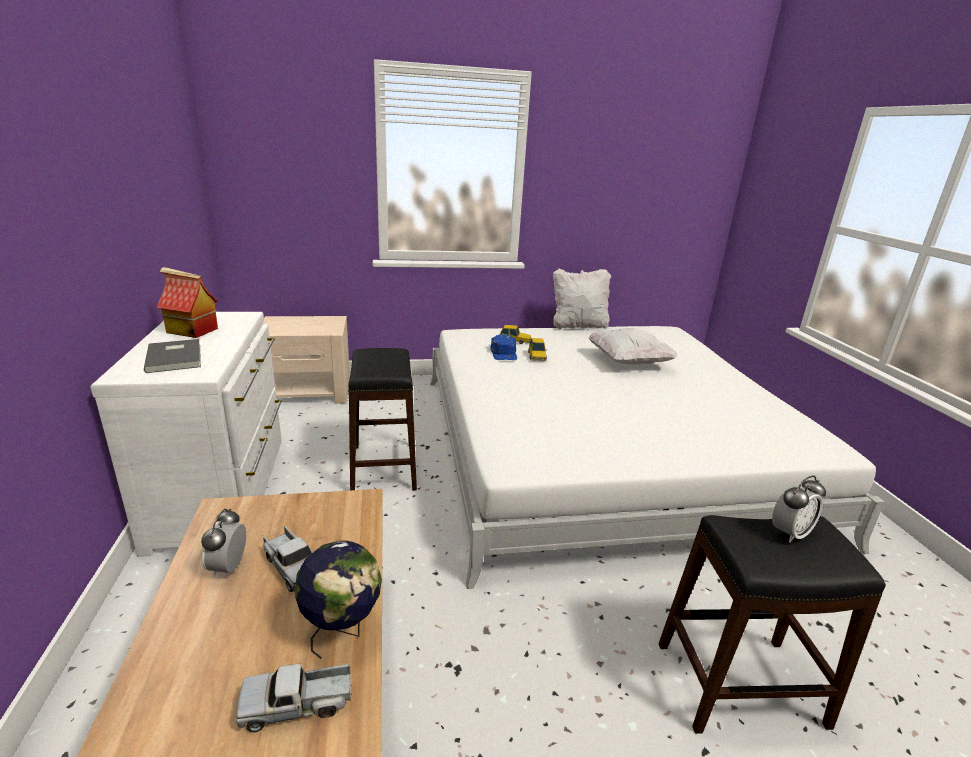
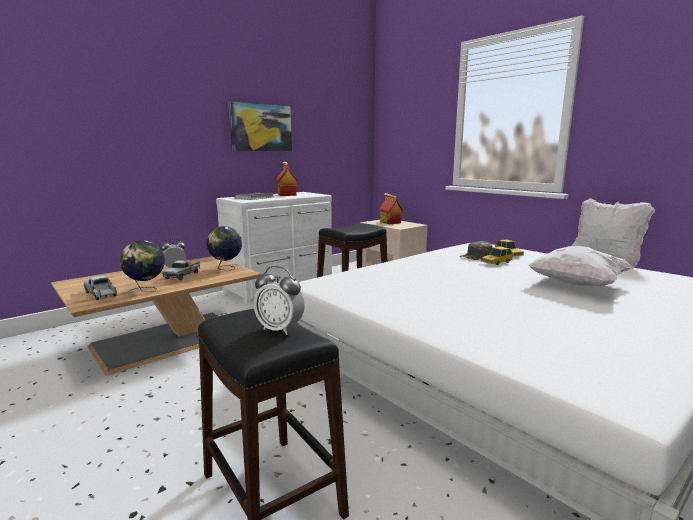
camera: 60 degrees right, 10 degrees down
blue cap [490,334,517,360] -> green cap [459,241,492,260]
none -> globe [207,226,242,271]
none -> picture [229,101,292,151]
none -> toy house [379,193,404,224]

